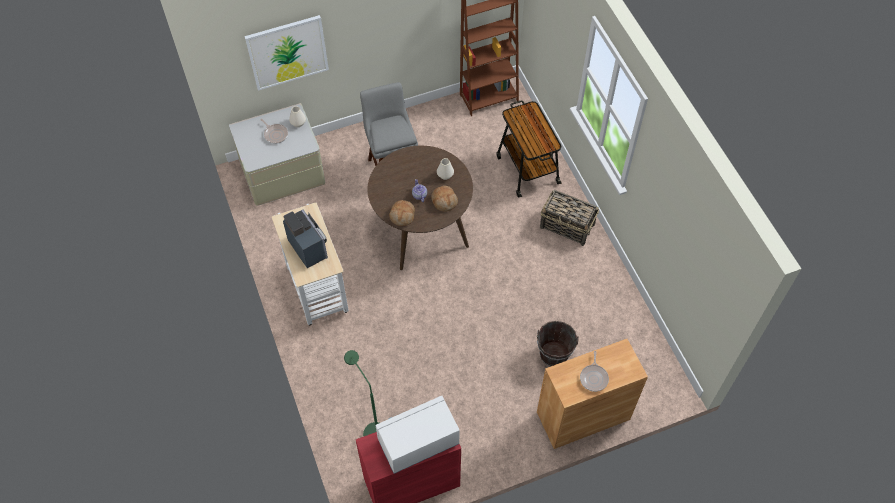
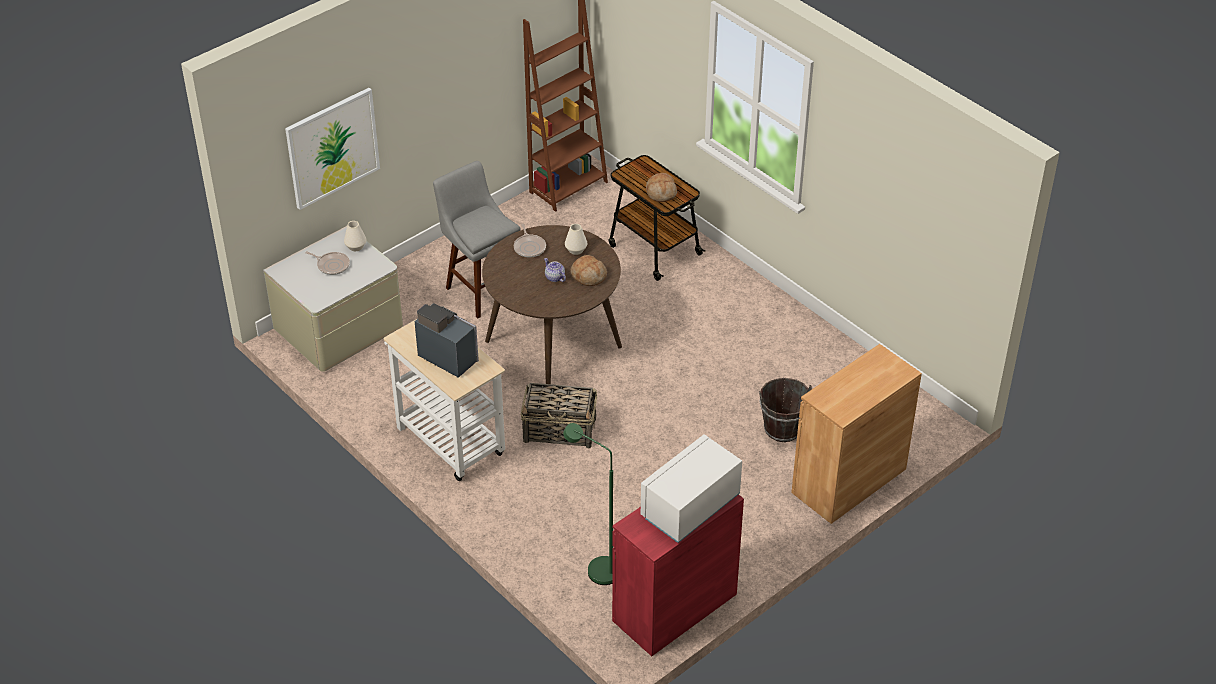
camera: 20 degrees left, 15 degrees down
bread [389,200,415,226] -> bread moved to [646,173,677,202]
basket [540,190,599,246] -> basket moved to [520,383,597,449]
frying pan [580,351,609,392] -> frying pan moved to [514,223,546,258]

